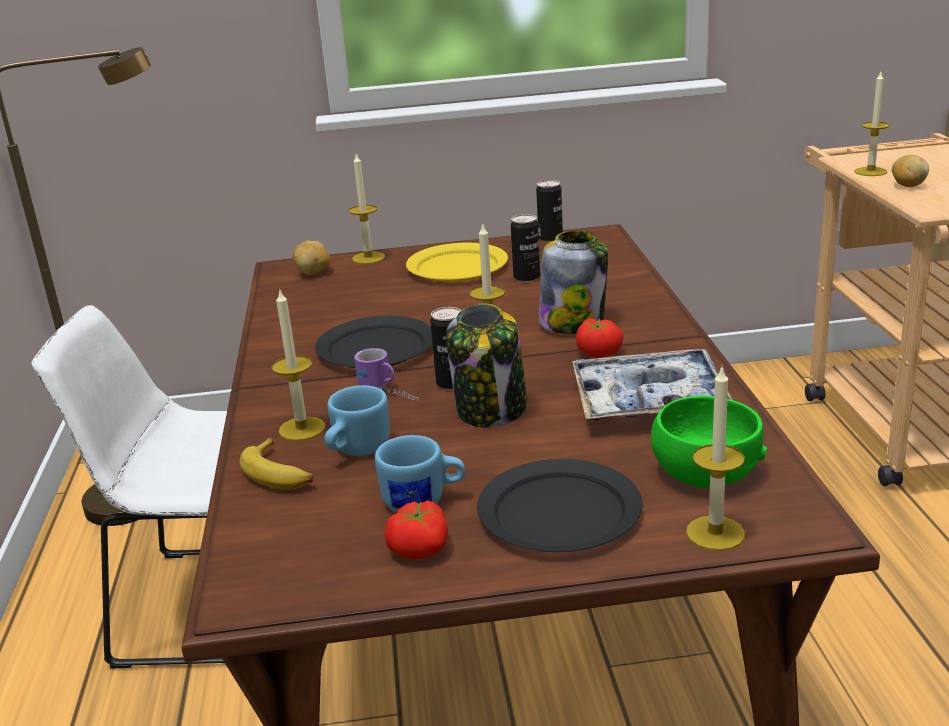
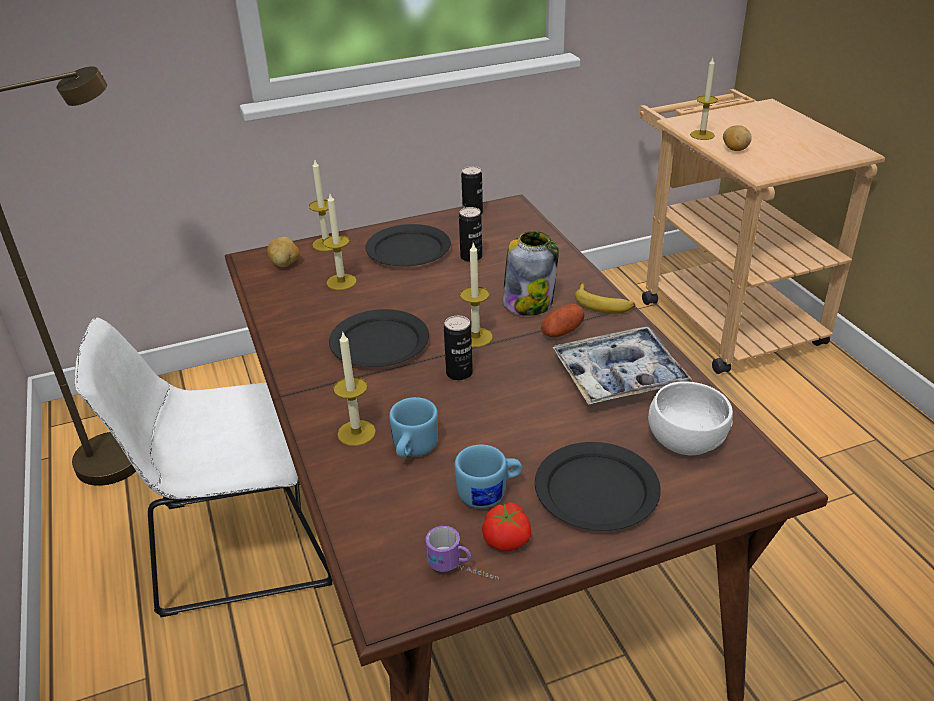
camera: 15 degrees left, 10 degrees up
banana [240,438,313,490] -> banana moved to [575,283,635,314]
mug [354,348,419,402] -> mug moved to [426,526,499,580]
yellow plate [406,243,508,282] -> black plate [365,224,451,267]
jar [446,304,527,428] -> none
tomato [576,318,624,358] -> potato [541,304,584,337]
green bowl [651,396,767,488] -> white bowl [648,381,733,455]
candle [686,368,745,551] -> candle moved to [323,194,357,290]

